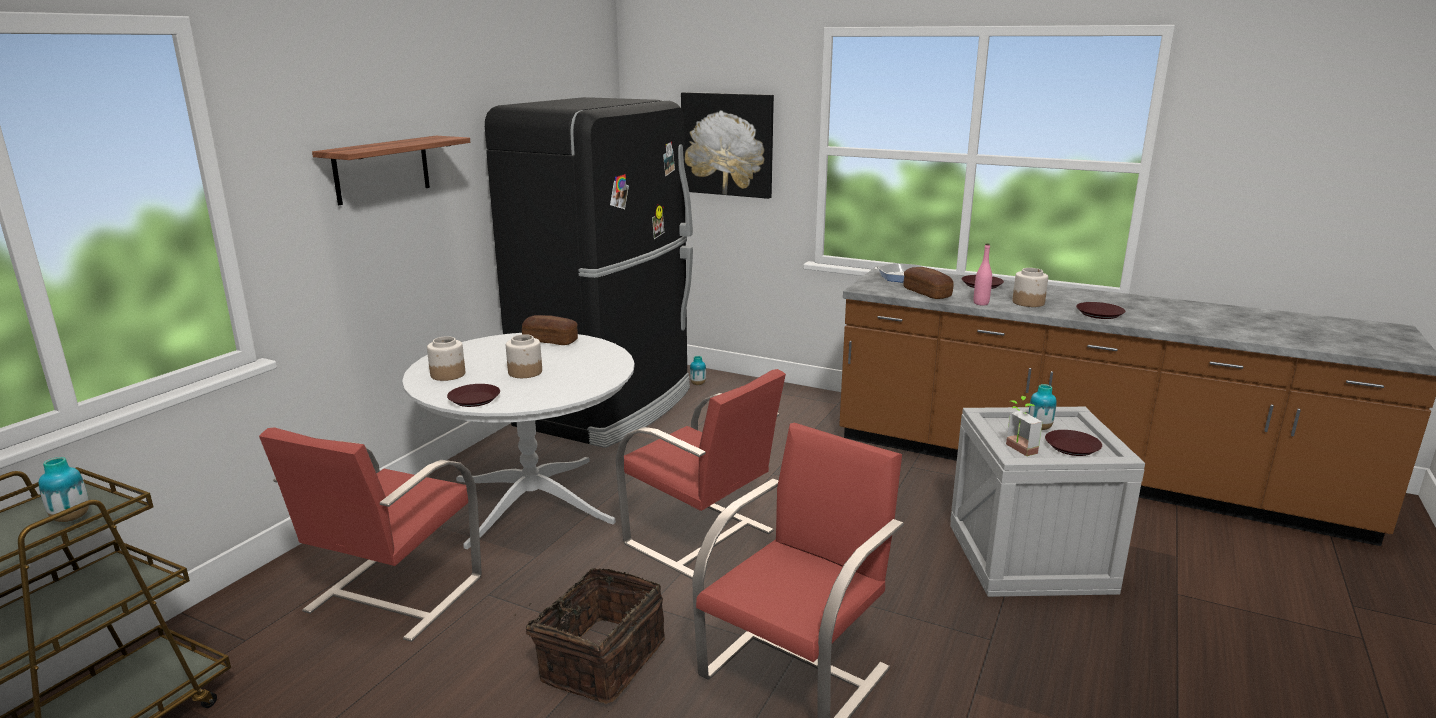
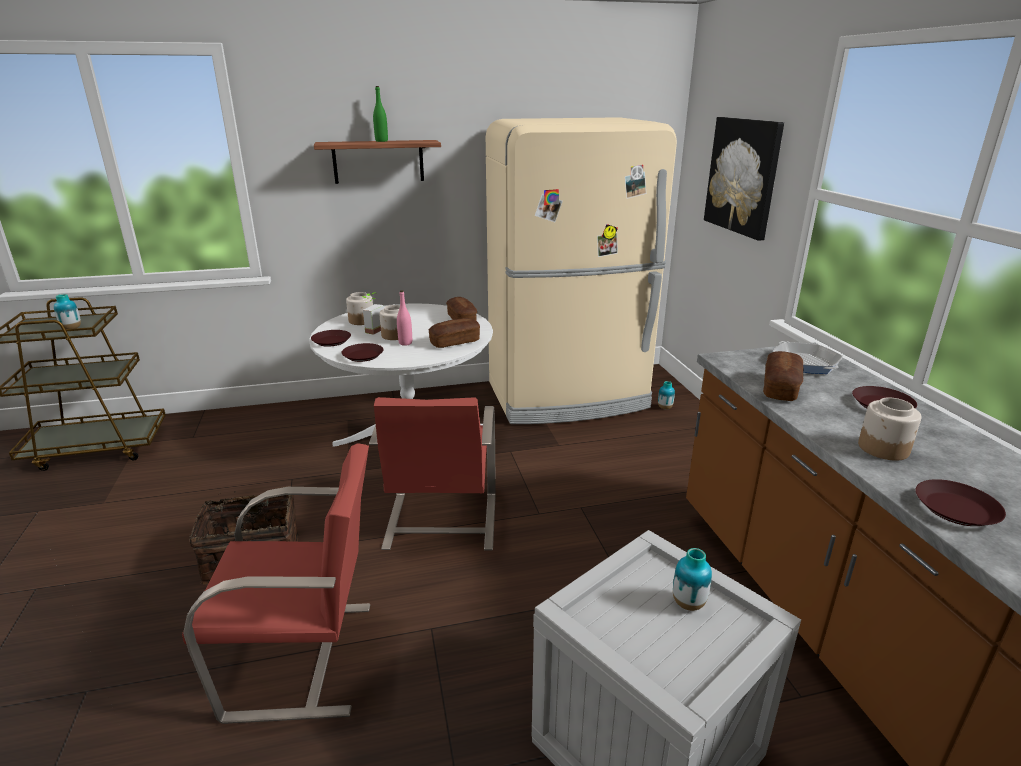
camera: 50 degrees right, 5 degrees up
red chair [259,428,482,642] -> none
black fridge [485,97,693,448] -> beige fridge [486,117,677,424]
pink bottle [974,243,992,305] -> pink bottle moved to [397,290,412,346]
potted plant [1006,396,1042,456] -> potted plant moved to [362,292,384,335]
brown plate [1045,430,1102,456] -> brown plate moved to [341,343,383,362]
none -> green bottle [373,86,388,142]
none -> bread [429,318,480,348]

